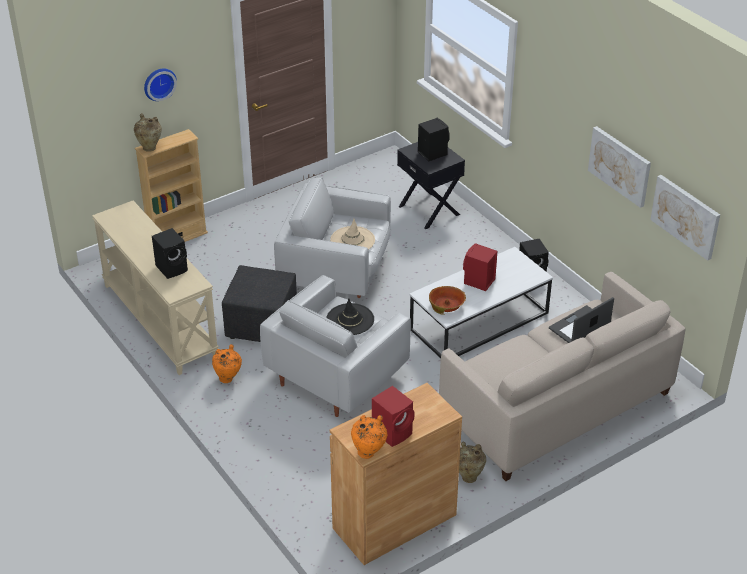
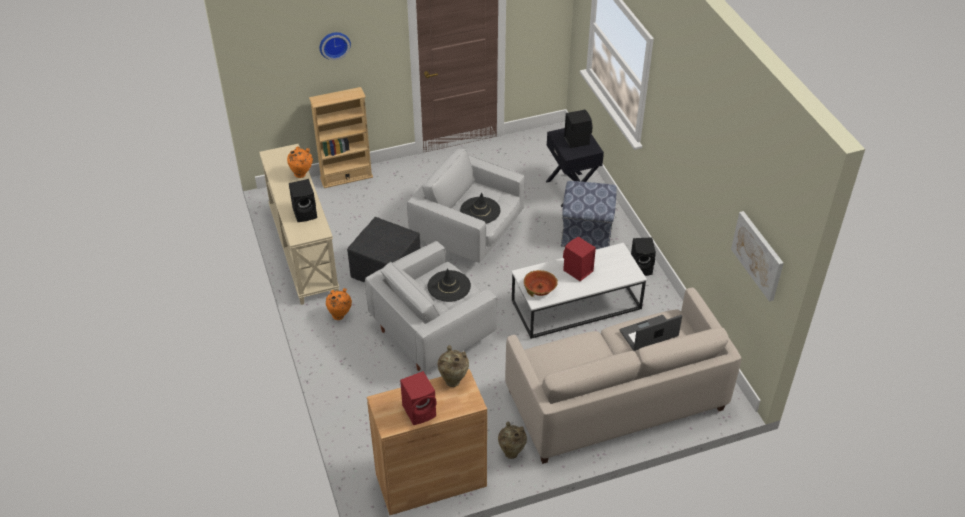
camera: 15 degrees right, 5 degrees up
beige vase [134,113,162,152] -> beige vase moved to [438,345,469,387]
beige hat [330,219,375,250] -> black hat [460,192,500,224]
orange vase [351,415,387,459] -> orange vase moved to [287,147,313,178]
picture [588,126,651,208] -> none
none -> ottoman [561,181,616,249]

